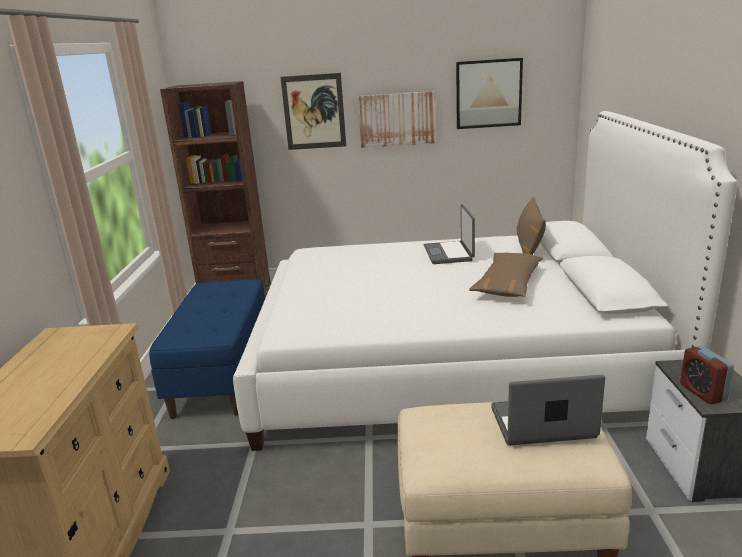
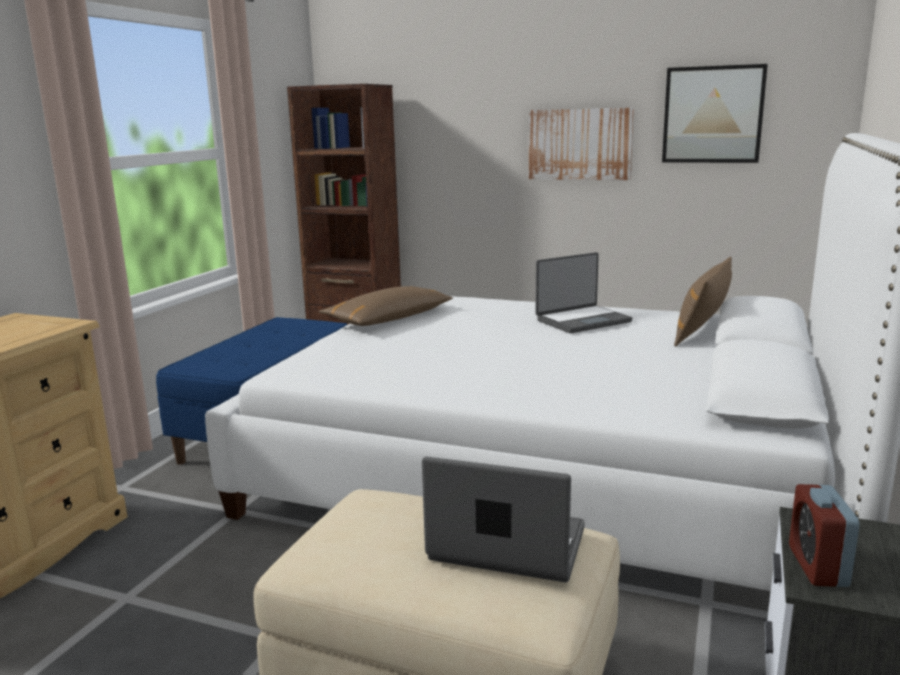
camera: 20 degrees right, 5 degrees down
picture [280,73,346,150] -> none
laptop [424,204,475,264] -> laptop turned 135 degrees counterclockwise [535,252,632,333]
brown pillow [469,253,543,297] -> brown pillow moved to [319,286,453,326]

